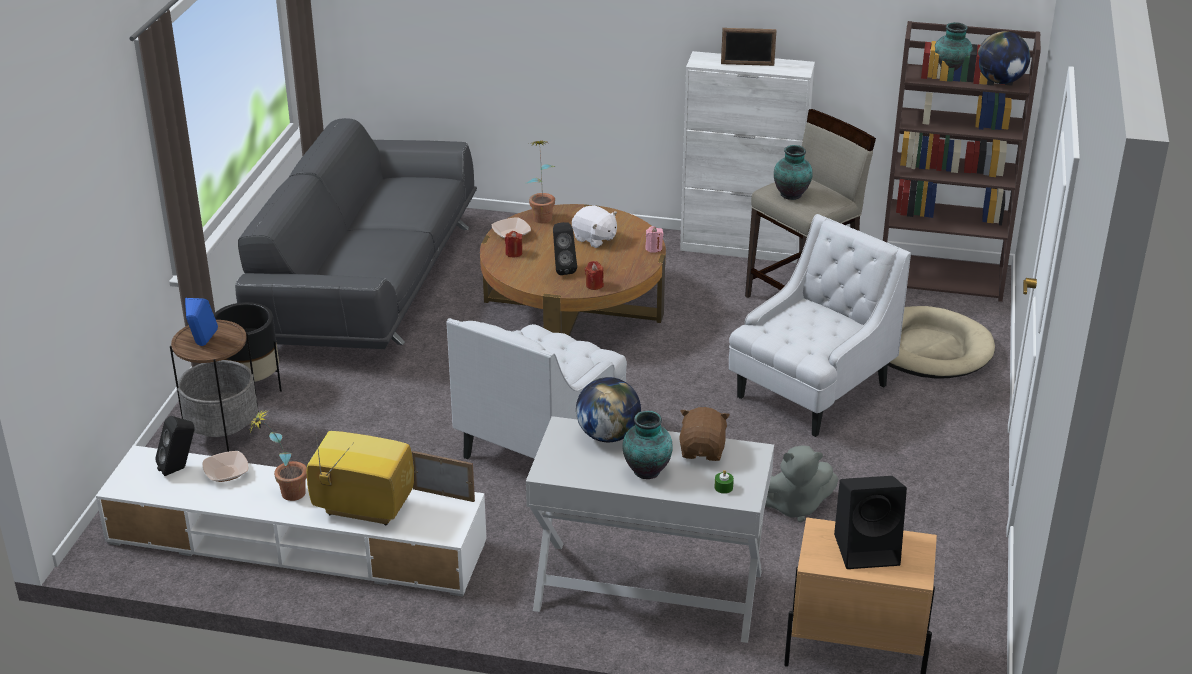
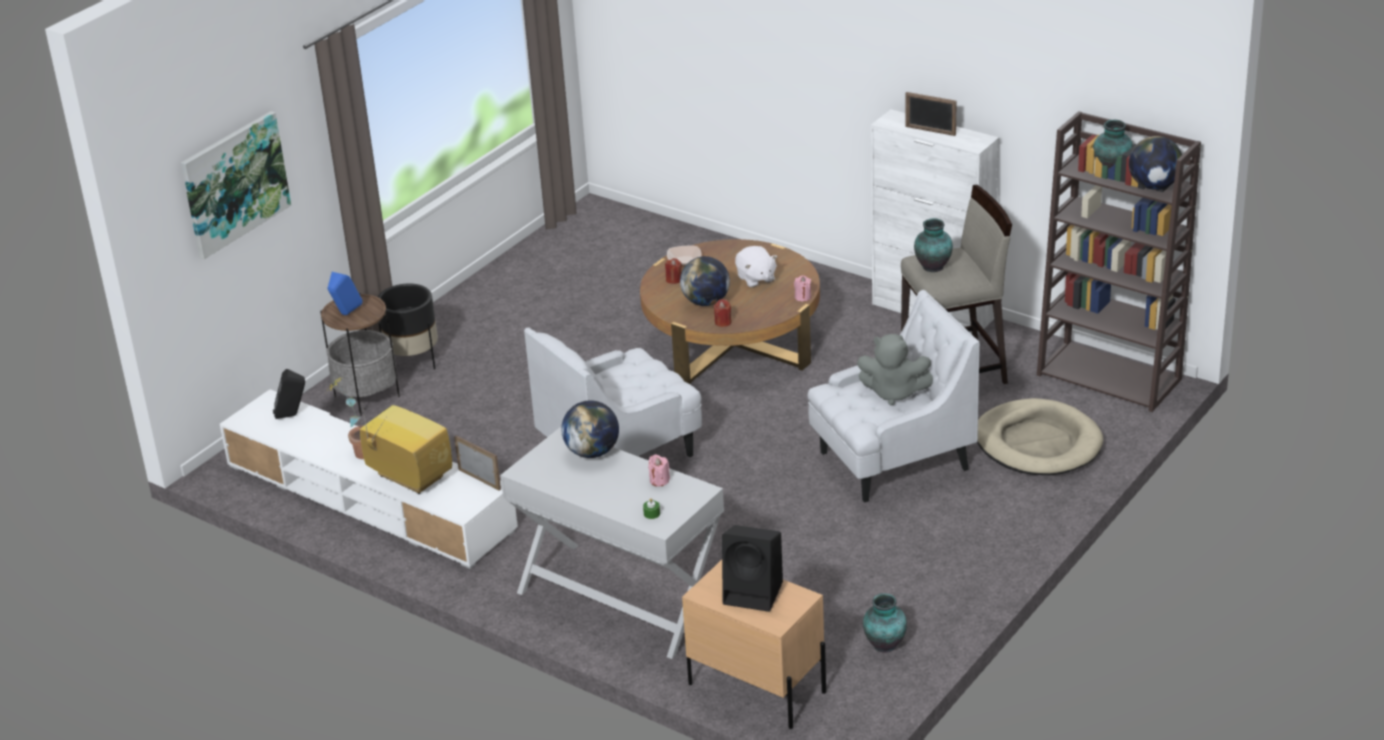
camera: 25 degrees right, 0 degrees up
bowl [202,451,249,482] -> none
grey sofa [235,118,477,349] -> none
potted plant [527,141,555,223] -> none
black speaker [553,222,577,275] -> globe [680,256,730,306]
vase [622,411,673,479] -> vase moved to [863,593,907,653]
brown plush toy [679,407,730,461] -> pink candle [648,454,670,486]
grey plush toy [765,445,838,522] -> grey plush toy moved to [857,334,933,405]
none -> picture [181,111,291,259]

